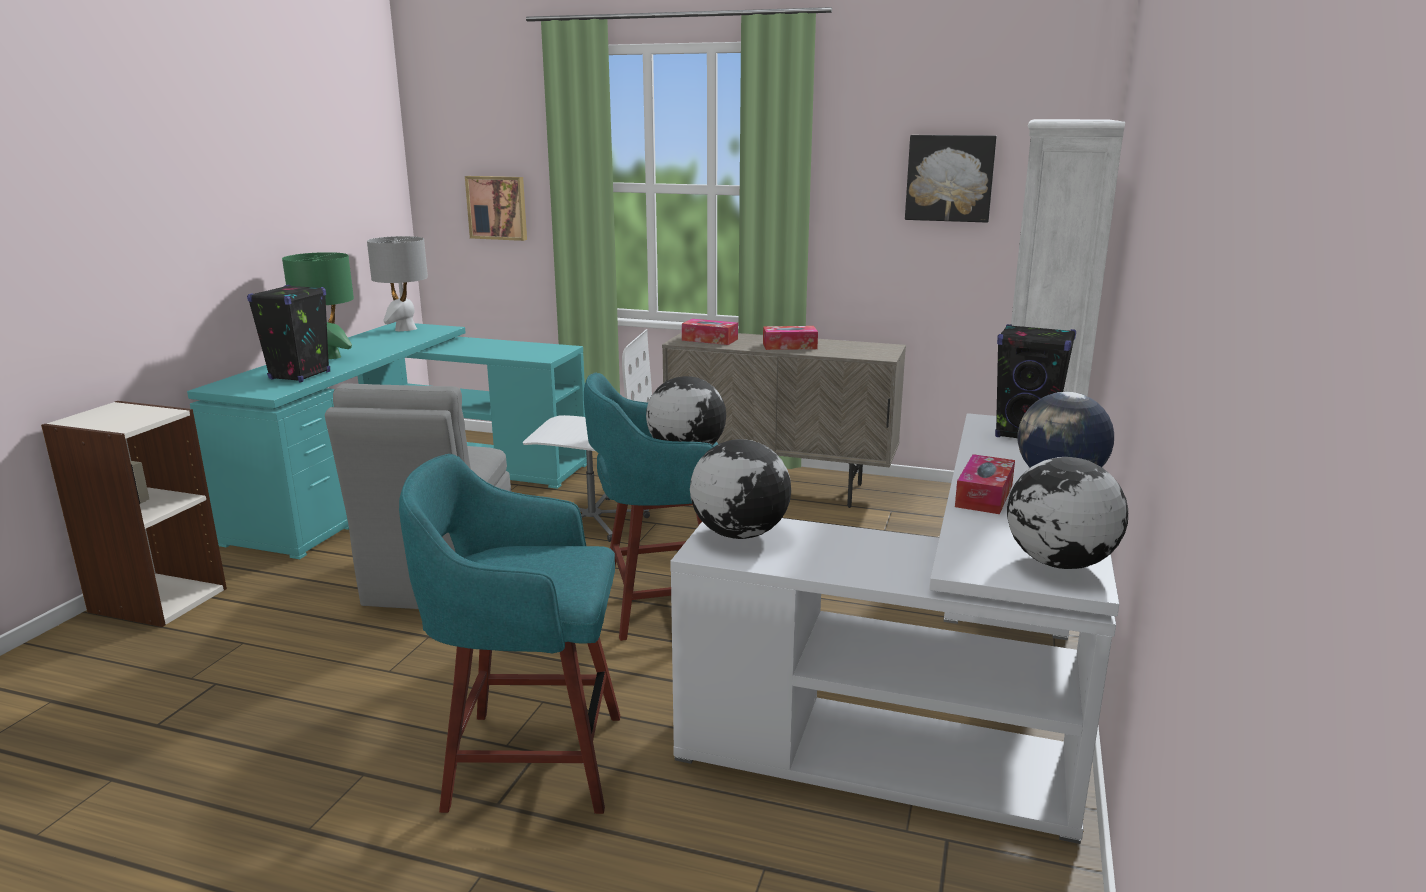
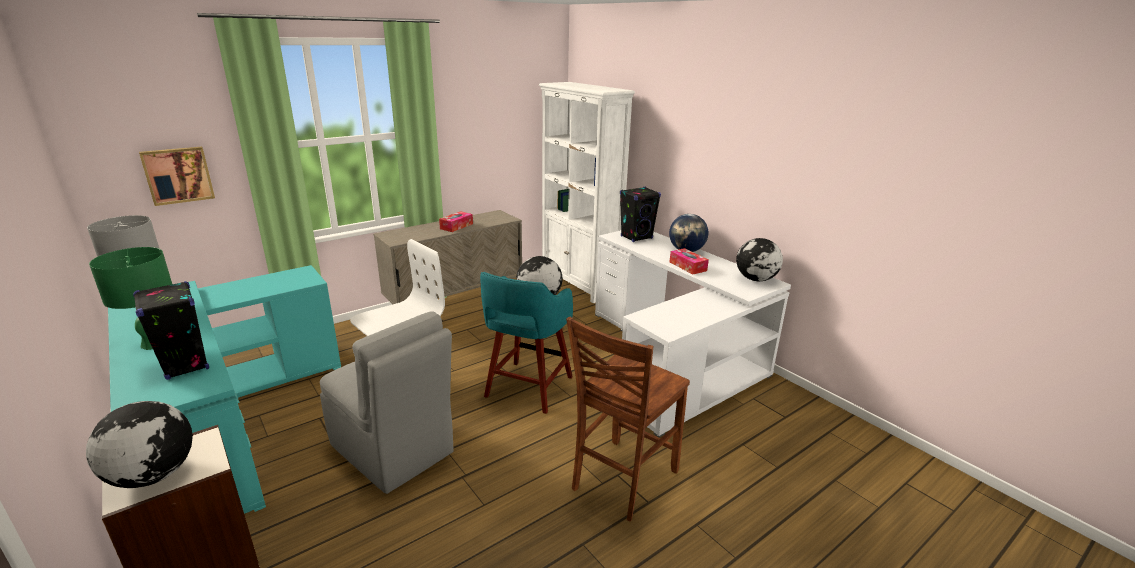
camera: 55 degrees left, 5 degrees up
turquoise stool [399,454,620,814] -> brown chair [566,317,690,521]
tissue box [682,319,738,345] -> none
globe [690,439,791,539] -> globe moved to [86,401,193,488]
picture [905,135,997,223] -> none

